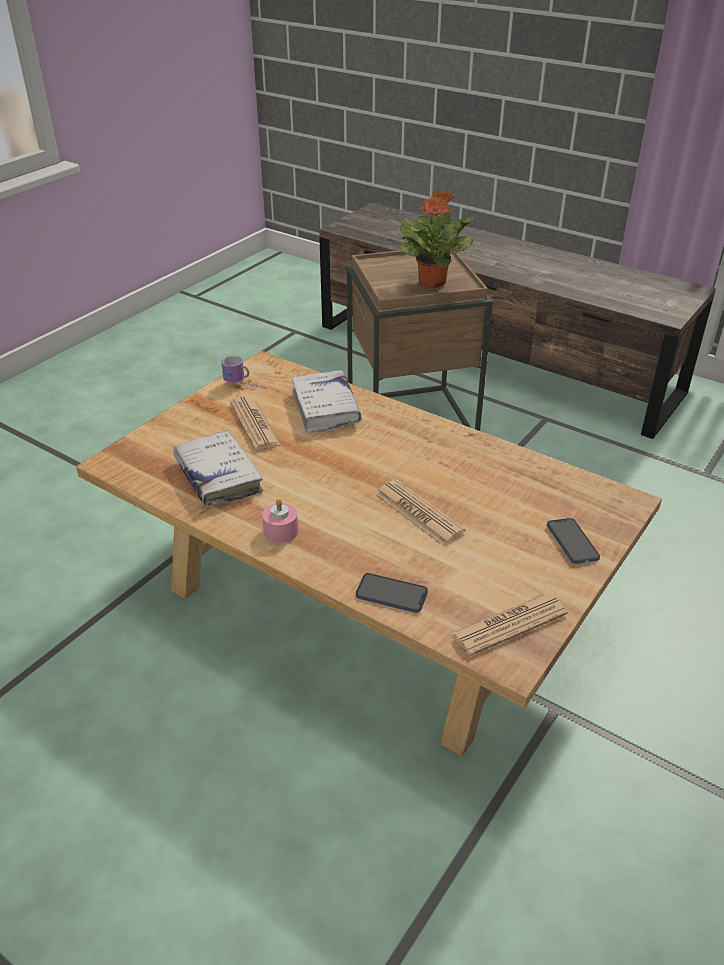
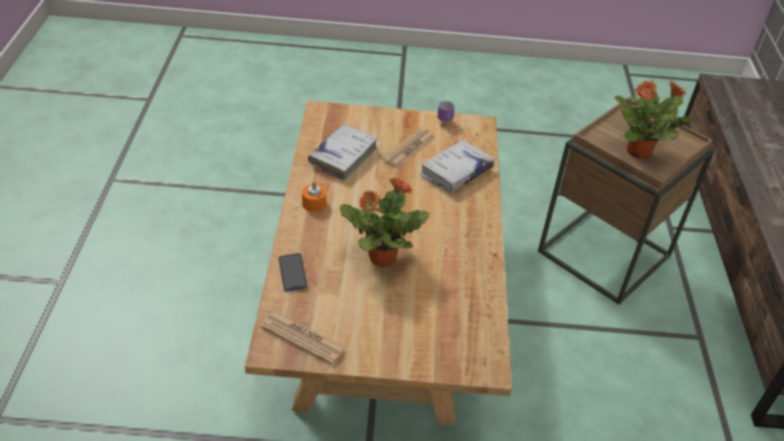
camera: 55 degrees right, 5 degrees up
pink candle [262,499,298,543] -> orange candle [302,182,326,212]
newspaper [375,479,465,546] -> potted plant [340,178,429,267]
phone [547,518,600,564] -> none

